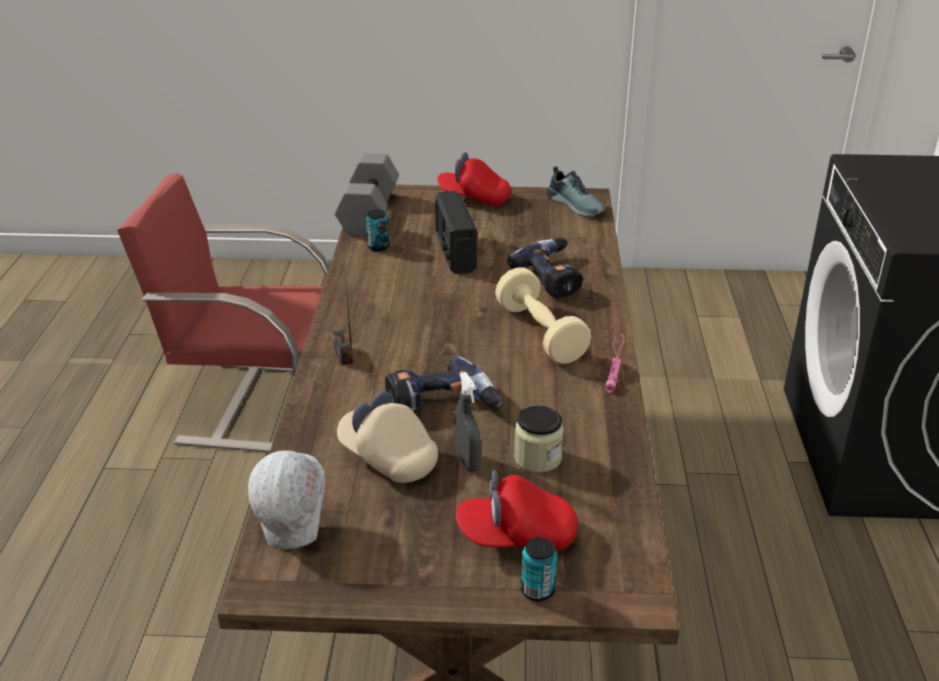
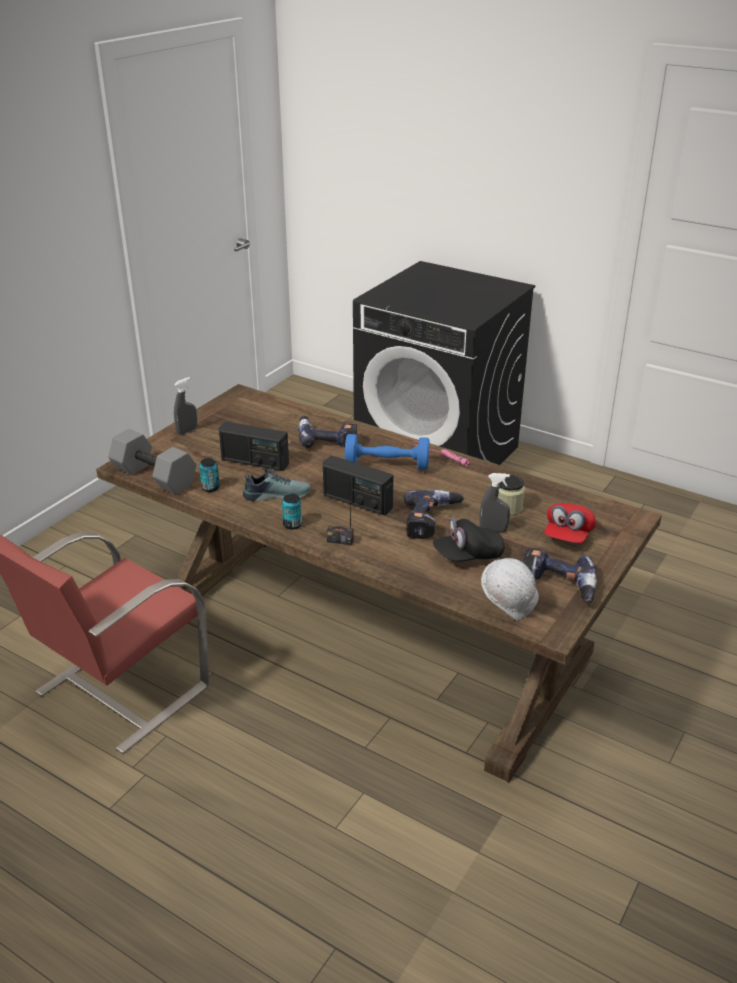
camera: 60 degrees left, 0 degrees up
beige cap [337,391,438,483] -> black cap [433,517,504,562]
red cap [437,152,511,206] -> grey spray bottle [174,377,197,435]
beige dumbbell [495,267,591,364] -> blue dumbbell [345,434,429,470]
can [521,537,558,601] -> can moved to [282,494,302,529]
shoe [546,166,605,216] -> shoe moved to [243,468,310,502]
none -> radio [323,456,393,515]
none -> power drill [523,548,597,603]

